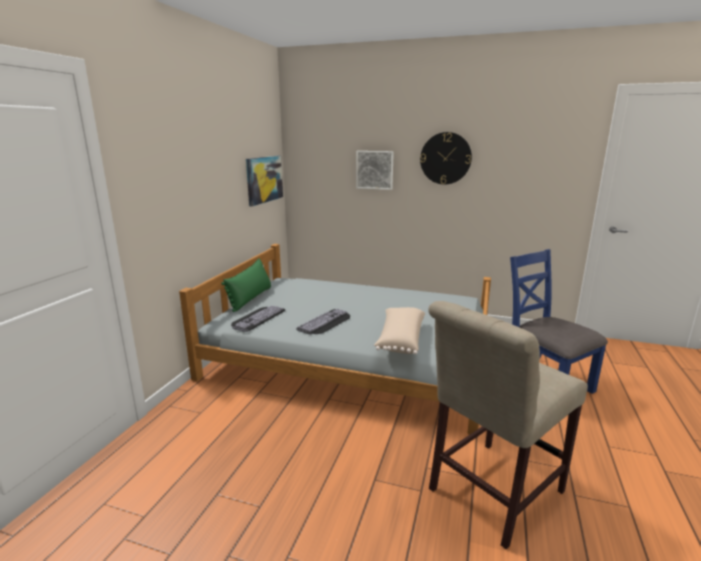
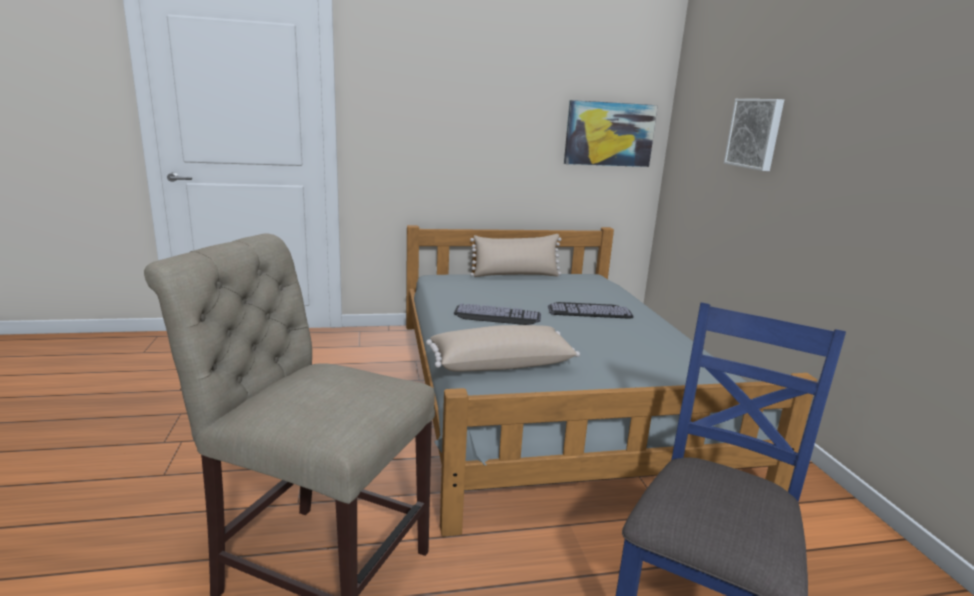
camera: 60 degrees right, 0 degrees up
green pillow [221,258,271,312] -> beige pillow [470,234,561,277]
keyboard [231,306,285,332] -> keyboard moved to [548,302,634,319]
wall clock [420,132,472,184] -> none

